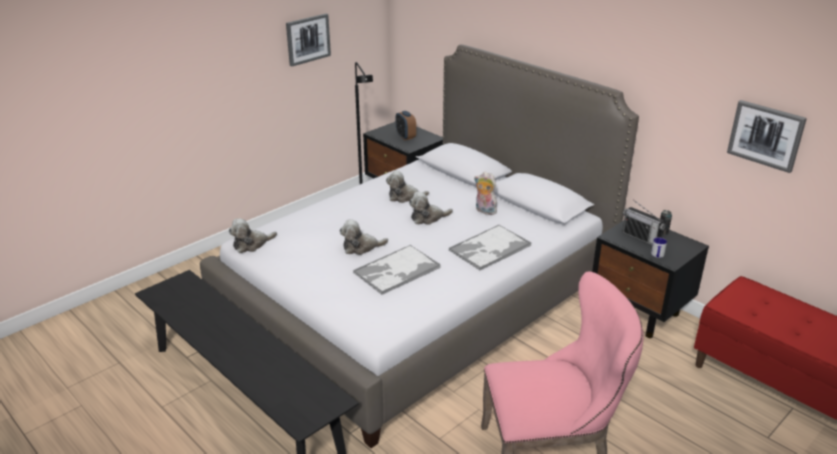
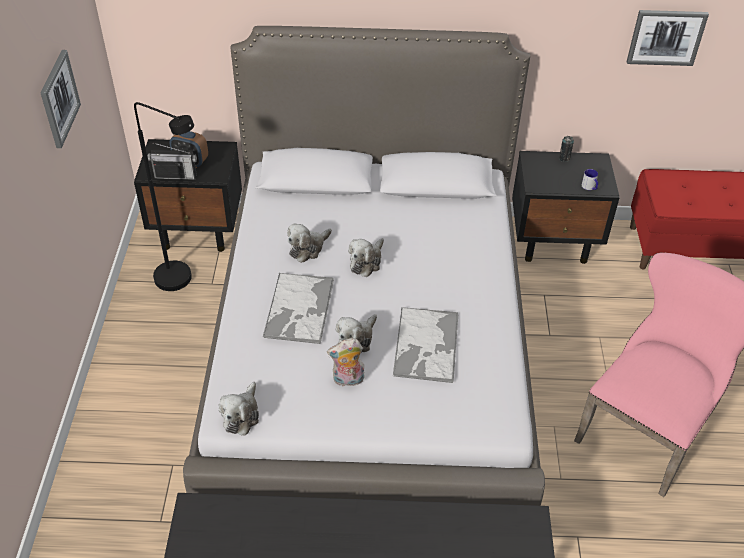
camera: 45 degrees left, 15 degrees up
tray [449,225,531,270] -> tray moved to [263,272,334,344]
plush toy [474,172,497,215] -> plush toy moved to [327,338,365,387]
radio [622,200,666,245] -> radio moved to [148,143,197,180]

